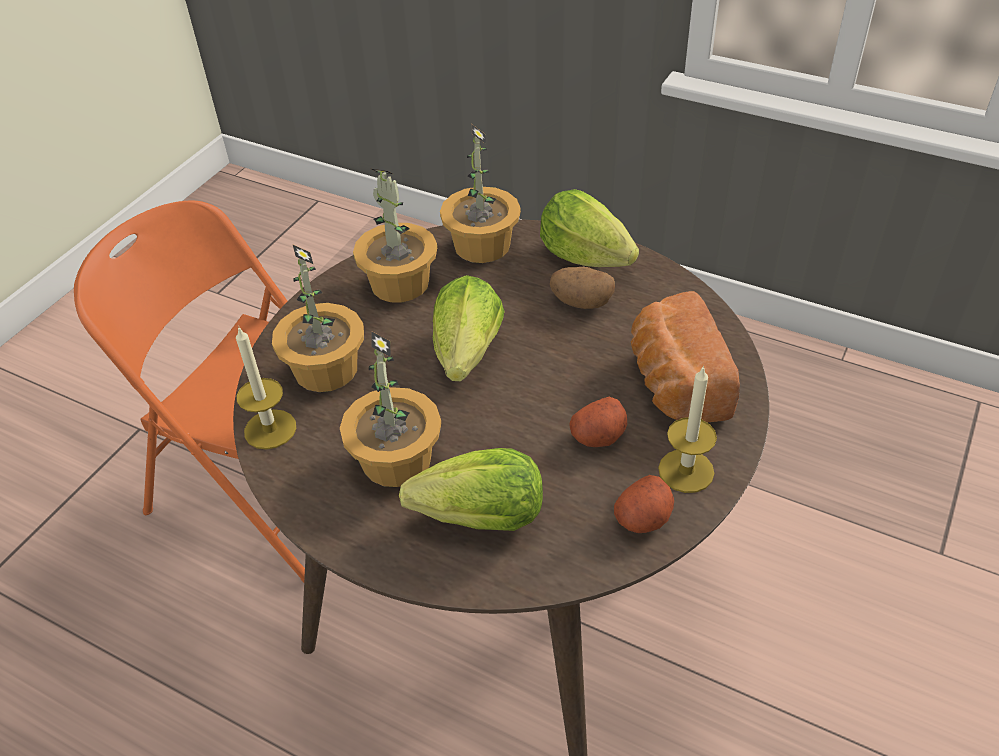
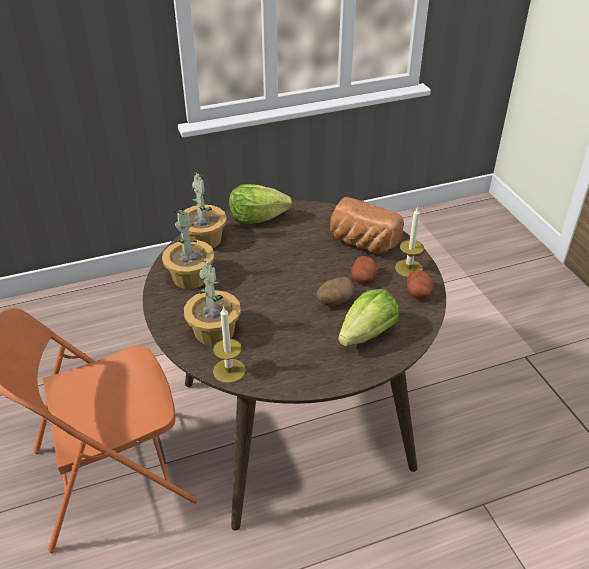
camera: 50 degrees left, 5 degrees down
potted plant [340,331,441,487] -> none
lettuce [433,275,505,381] -> none
potato [550,267,615,309] -> potato moved to [316,277,354,306]

